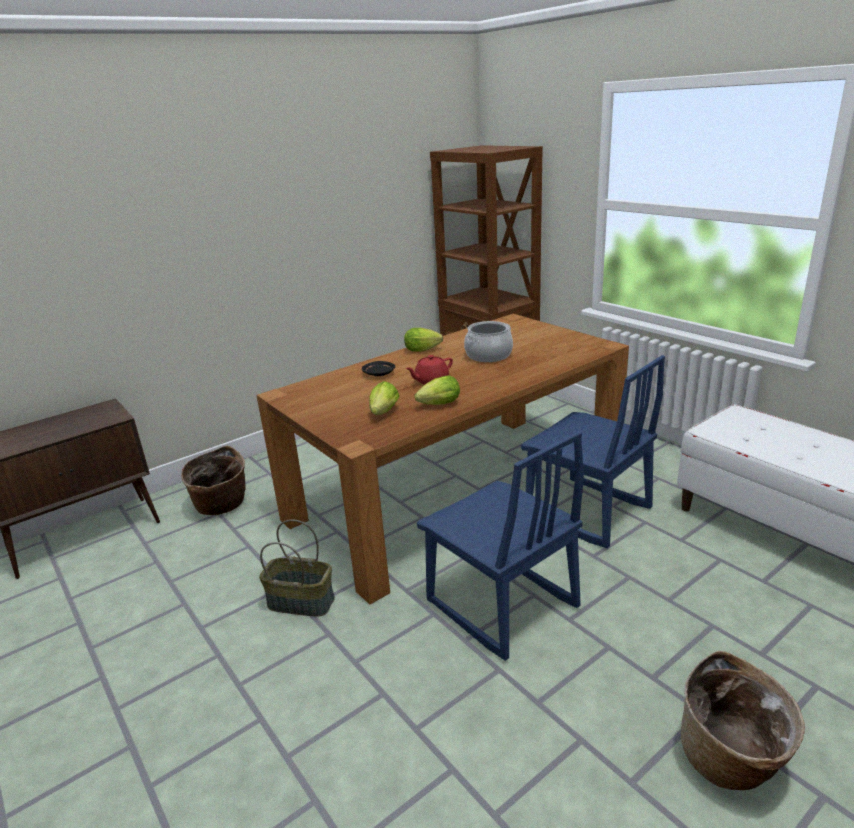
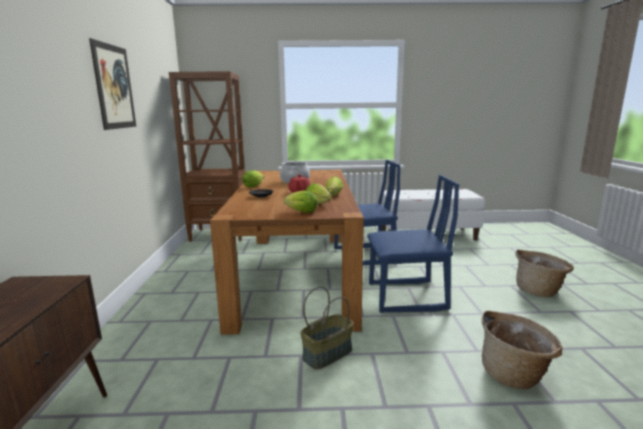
camera: 55 degrees left, 10 degrees down
basket [181,446,246,515] -> basket moved to [482,311,563,389]
none -> picture [89,38,136,130]
none -> lettuce [284,191,318,213]

